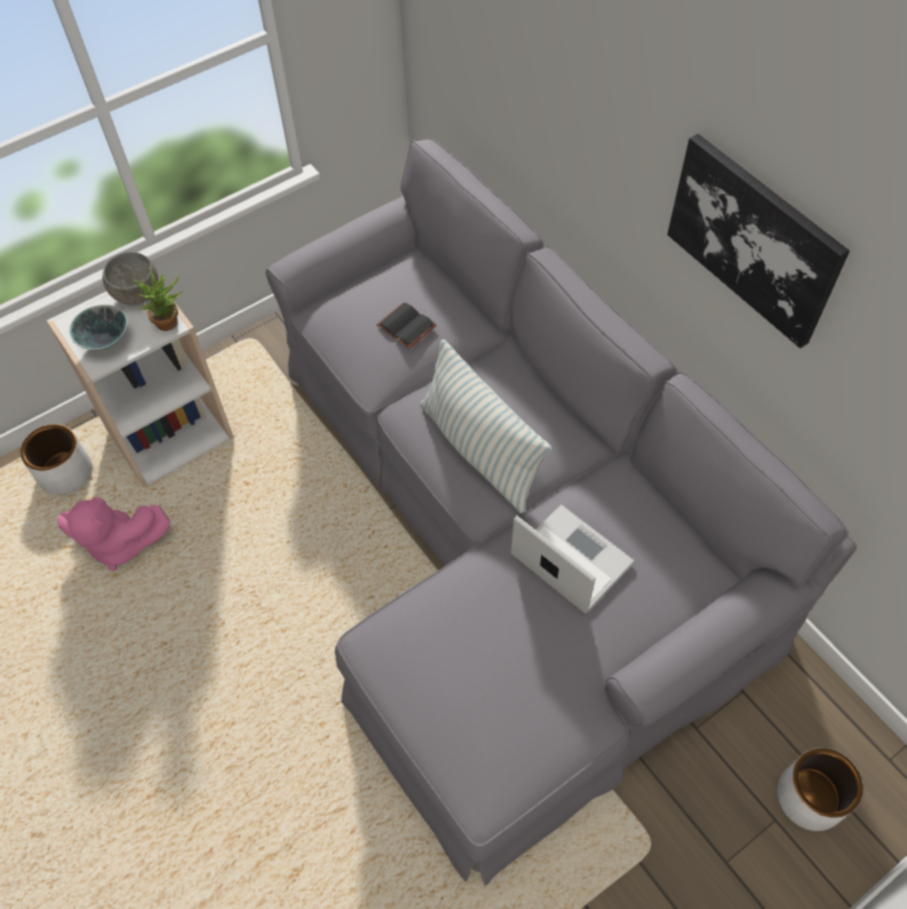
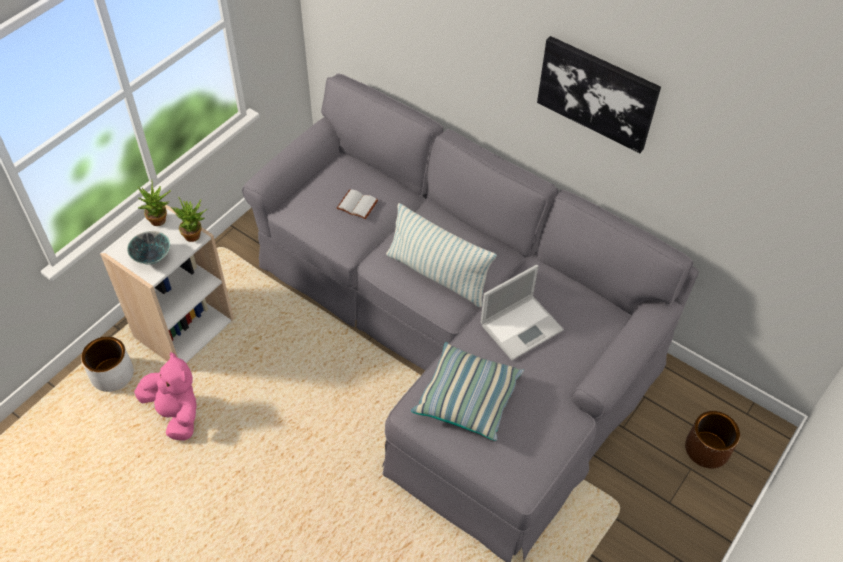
camera: 20 degrees left, 5 degrees down
pink plush toy [58,497,171,571] -> pink plush toy turned 120 degrees counterclockwise [134,352,197,441]
grey bowl [103,252,158,305] -> potted plant [138,180,171,226]
black book [377,302,437,349] -> white book [336,189,378,219]
laptop [511,504,634,613] -> laptop turned 120 degrees clockwise [481,265,564,360]
white planter [777,748,863,831] -> brown planter [685,411,740,469]
none -> pillow [411,342,524,441]

